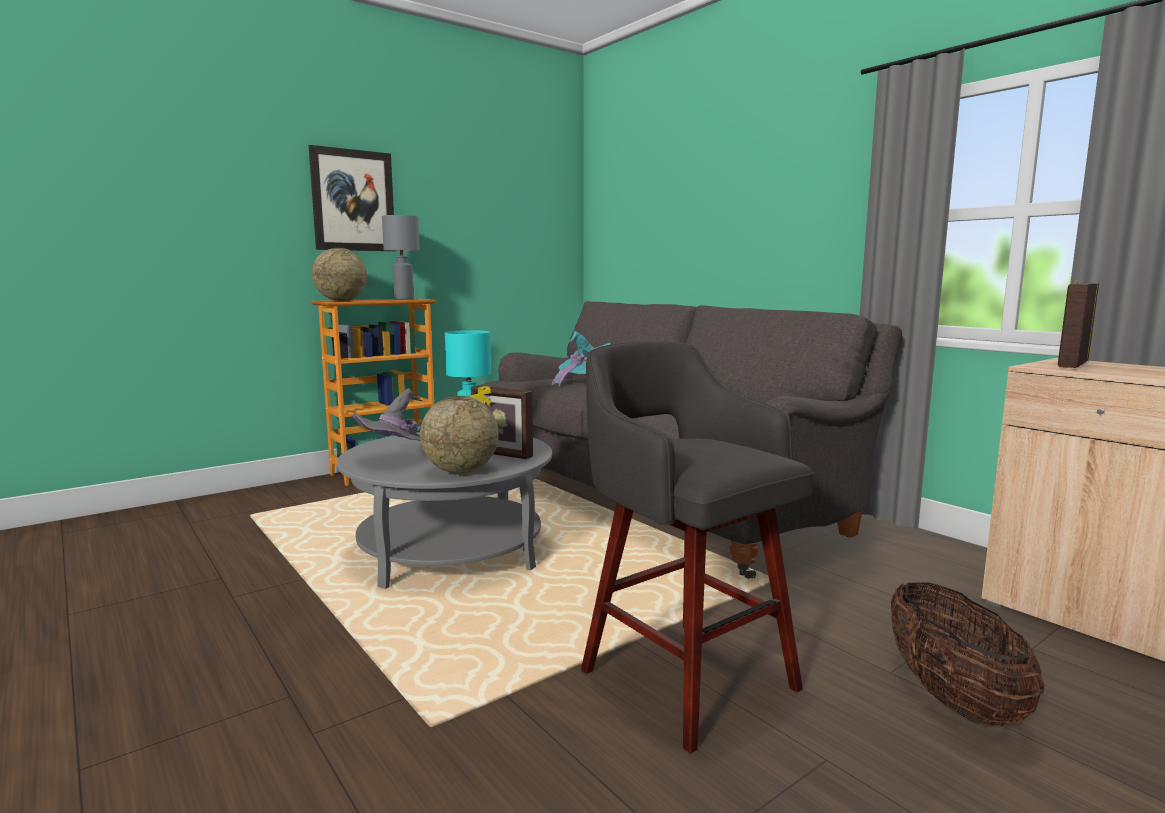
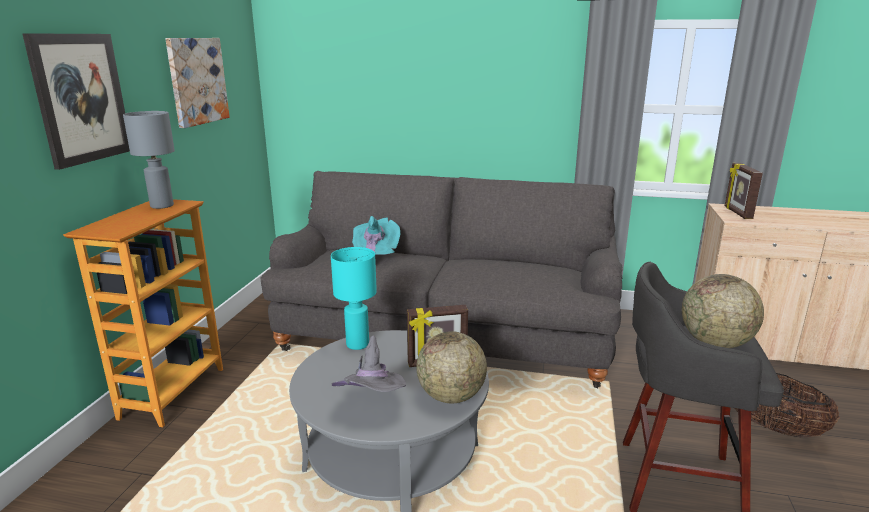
camera: 40 degrees left, 10 degrees up
globe [312,248,367,301] -> globe moved to [682,274,764,348]
none -> picture [165,38,230,128]

